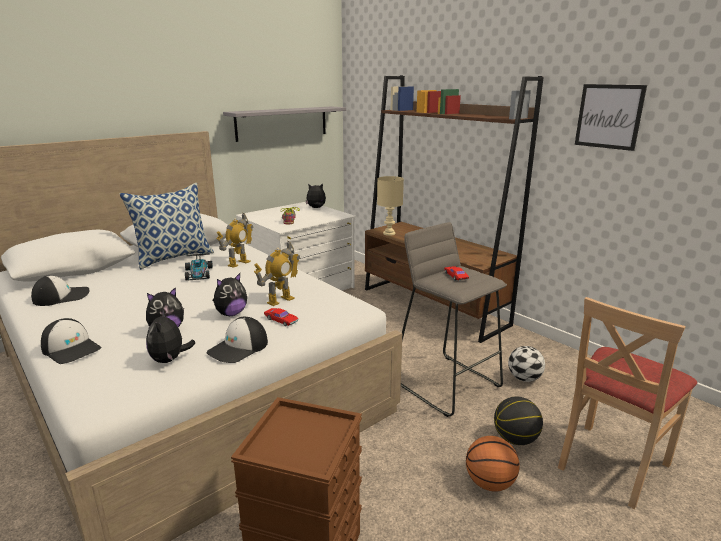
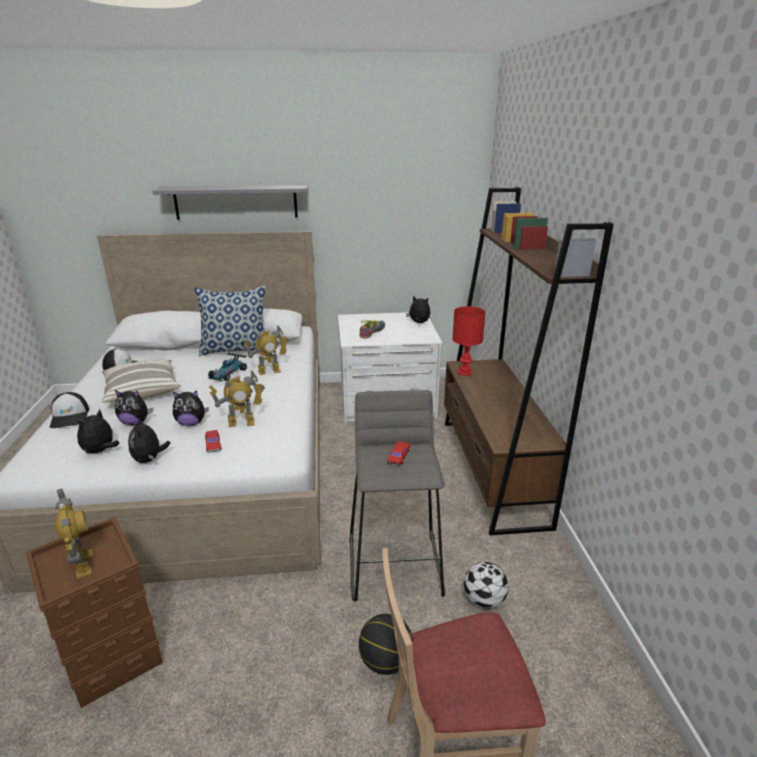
camera: 35 degrees right, 5 degrees up
cap [207,317,268,363] -> plush toy [128,417,170,463]
grey shelf [223,106,346,142] -> grey shelf moved to [152,185,308,220]
beige table lamp [377,176,404,236] -> red table lamp [452,306,486,376]
basketball [466,436,520,492] -> none
picture [575,84,647,151] -> none
none -> toy robot [55,489,93,579]
none -> pillow [102,359,181,402]

